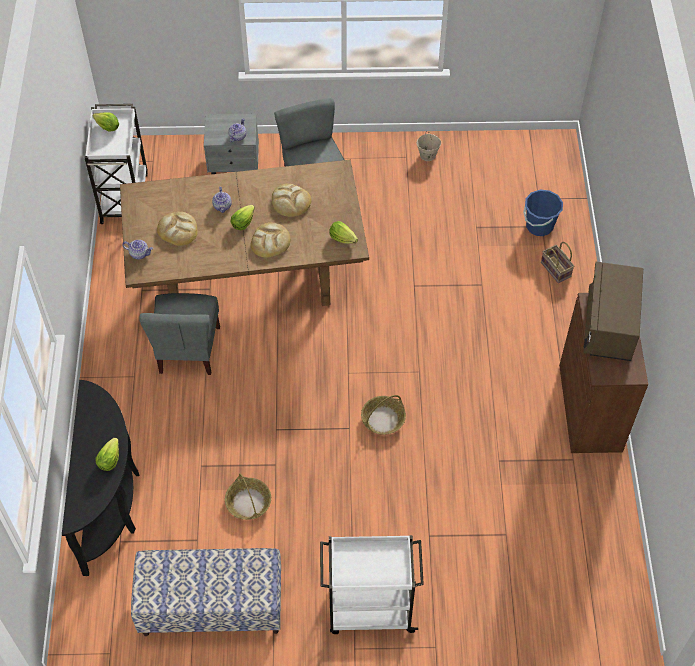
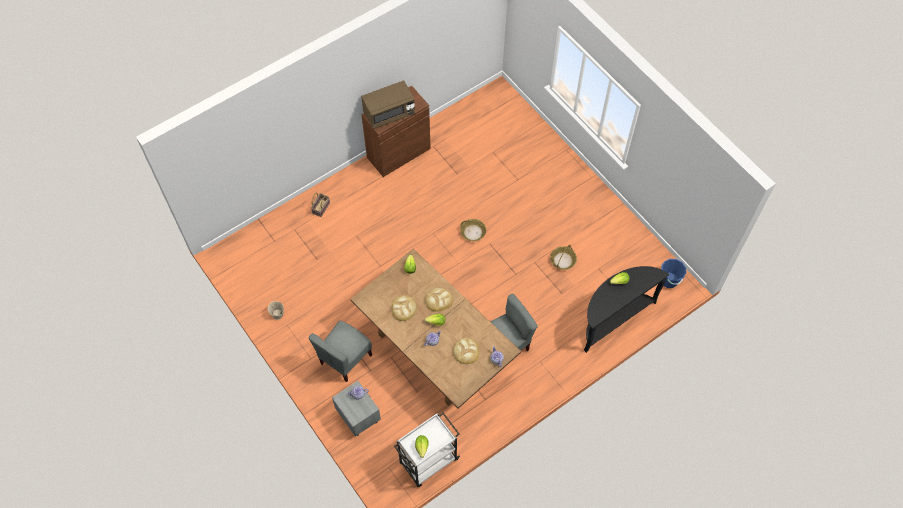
camera: 125 degrees left, 5 degrees up
bench [131,548,281,636] -> none
white cart [320,535,424,634] -> none
blue bucket [523,190,563,236] -> blue bucket moved to [661,259,687,288]

